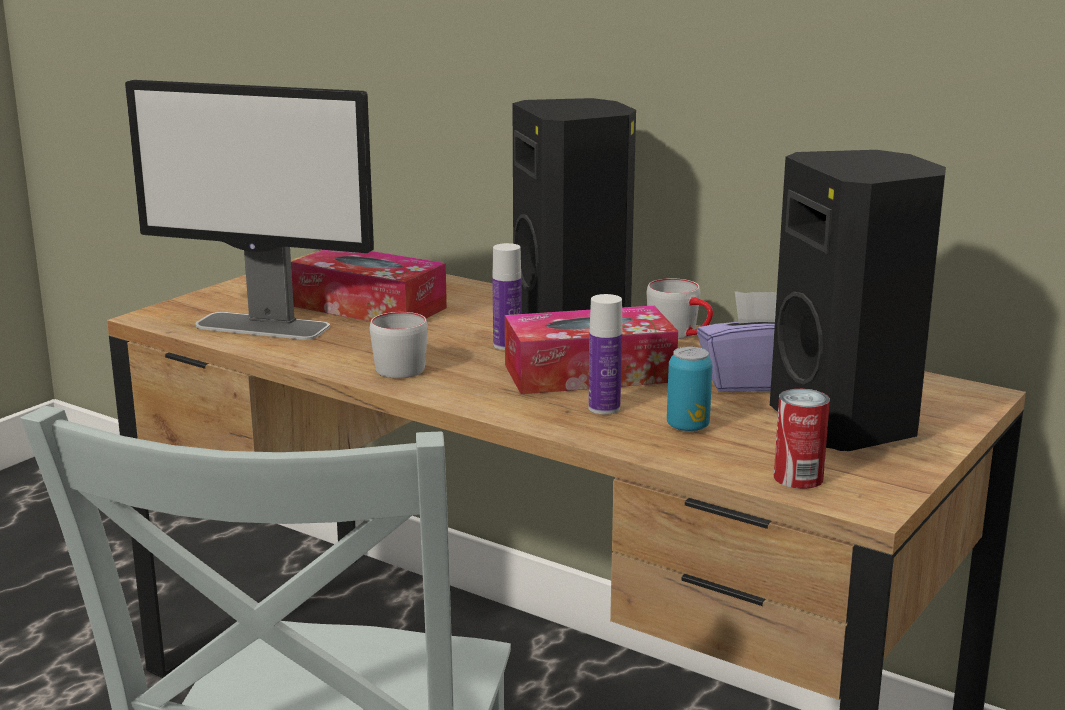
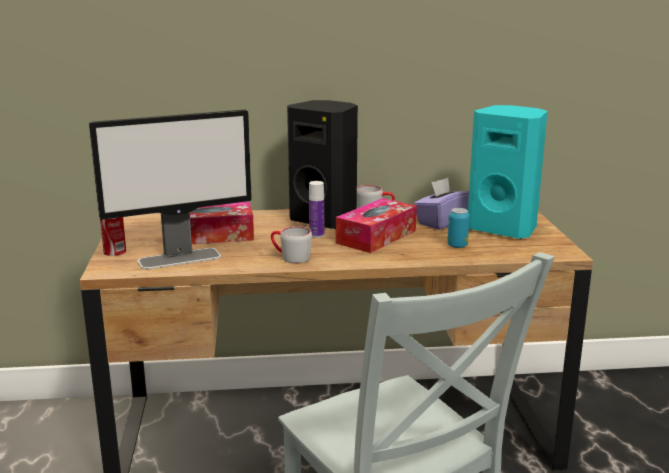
camera: 40 degrees left, 0 degrees up
bottle [588,294,622,415] -> none
black speaker [770,150,946,451] -> turquoise speaker [468,105,548,239]
can [774,389,830,489] -> can moved to [100,217,126,256]

